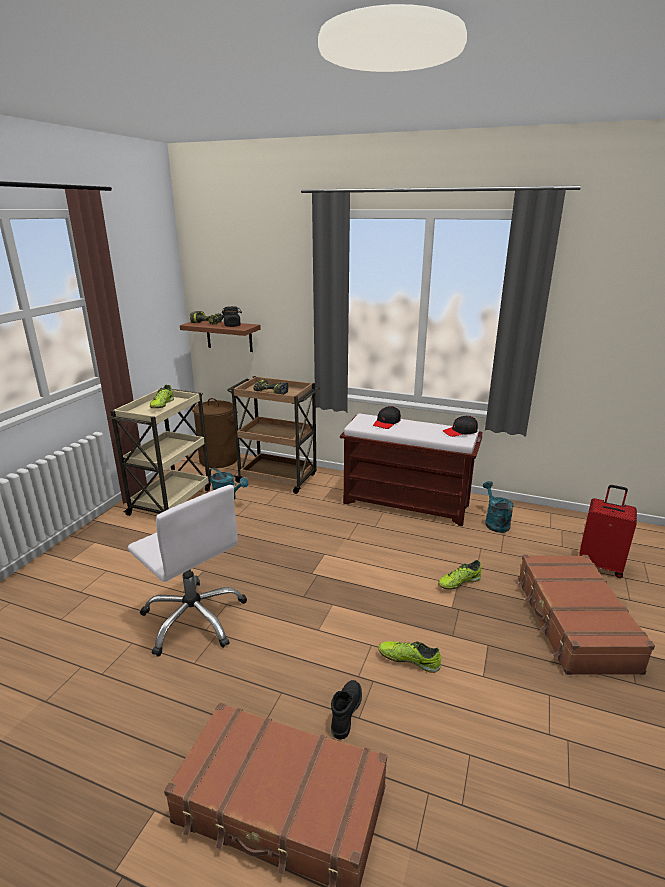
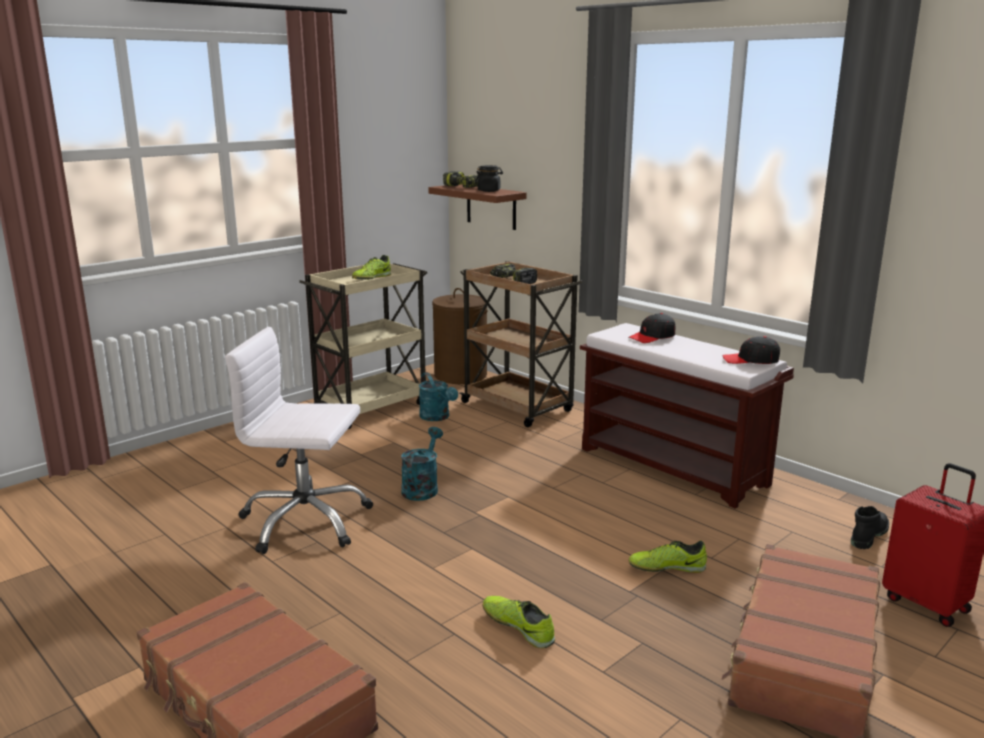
camera: 25 degrees right, 5 degrees down
white office chair [128,485,247,656] -> white office chair turned 120 degrees clockwise [225,327,373,554]
black boot [331,680,362,740] -> black boot moved to [851,506,889,549]
turquoise watering can [483,481,514,533] -> turquoise watering can moved to [401,427,443,501]

